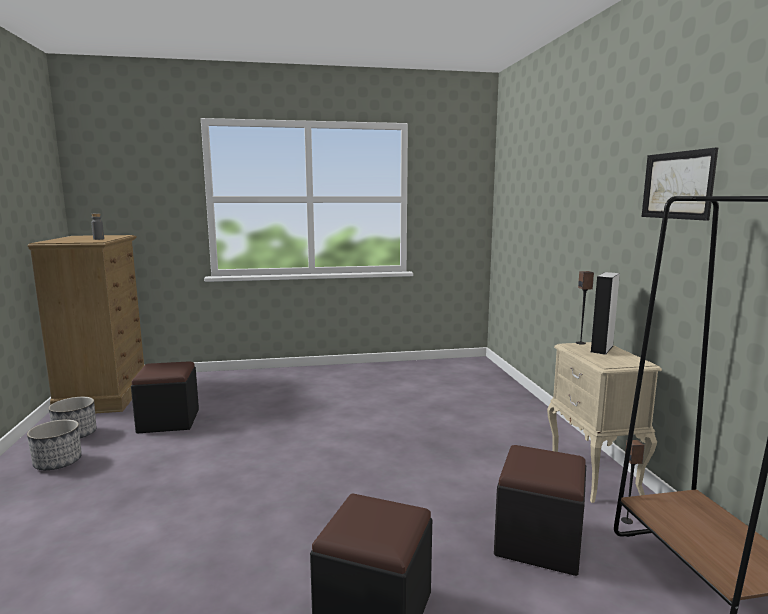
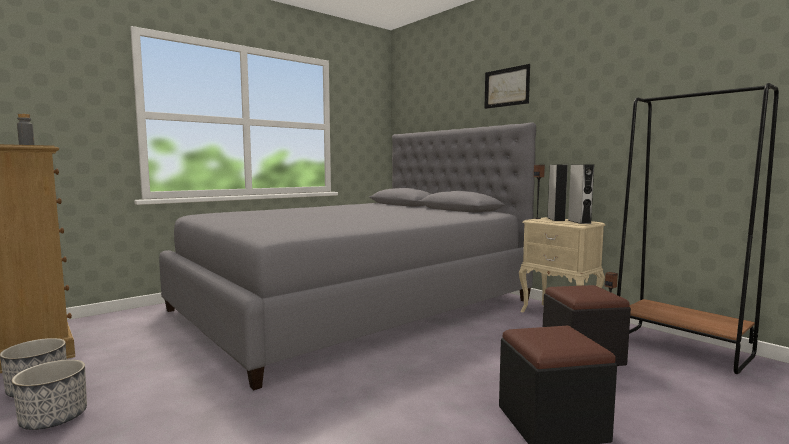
camera: 30 degrees left, 5 degrees down
black ottoman [131,361,199,433] -> none
picture [642,147,718,221] -> picture moved to [484,64,530,109]
none -> grey bed [159,123,536,390]
none -> grey speaker [568,164,594,224]

